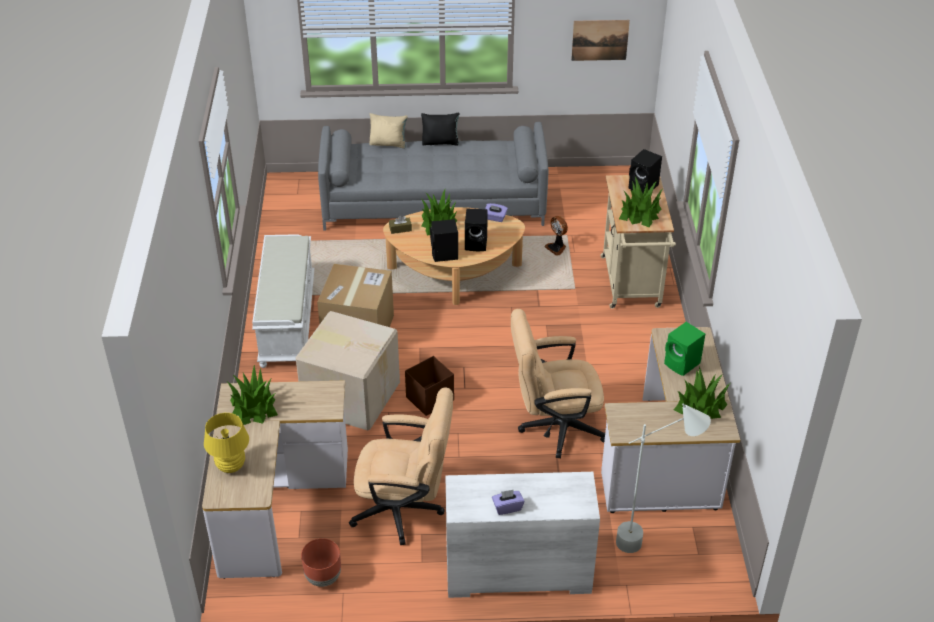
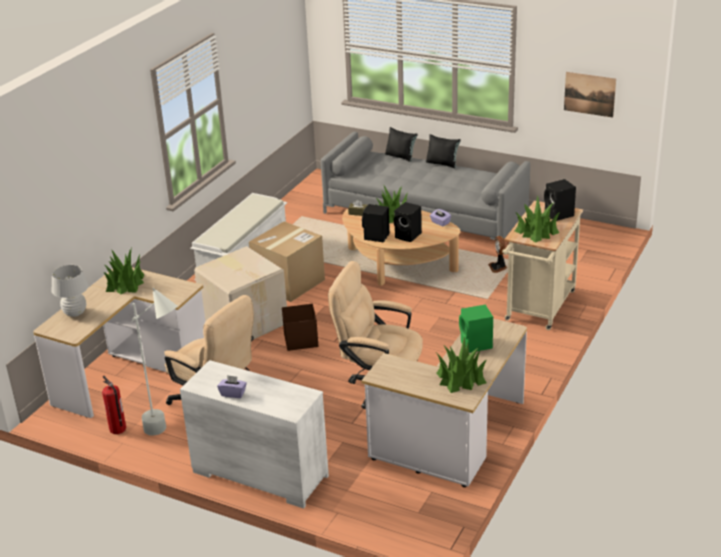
camera: 30 degrees right, 10 degrees down
yellow table lamp [204,413,249,473] -> white table lamp [51,265,89,317]
brown planter [301,538,341,587] -> fire extinguisher [102,376,126,434]
beige pillow [369,113,408,148] -> black pillow [385,127,418,162]
white floor lamp [616,404,711,553] -> white floor lamp moved to [130,288,178,435]

